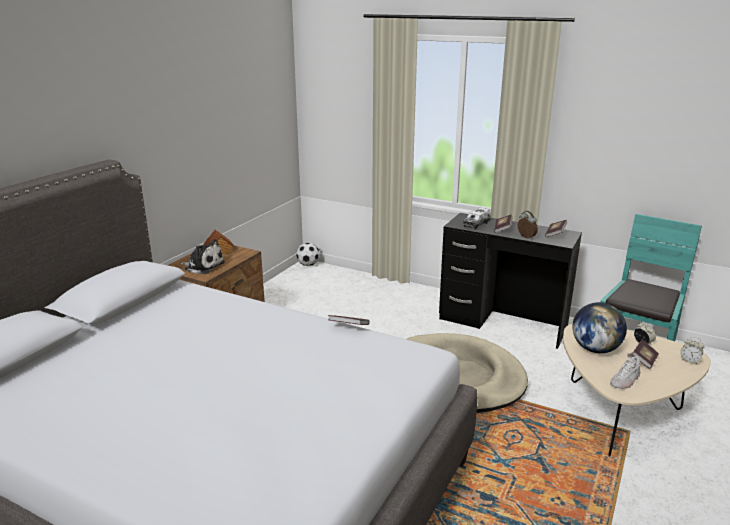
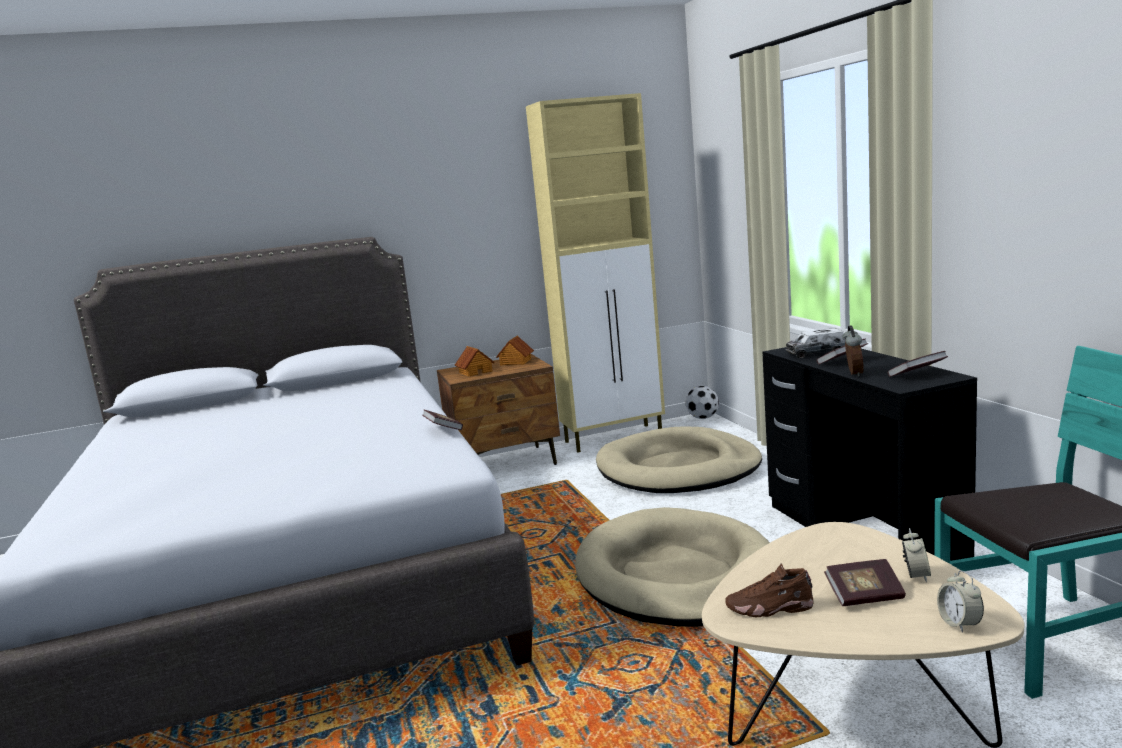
camera: 45 degrees right, 10 degrees down
plush toy [180,239,225,274] -> toy house [455,346,495,377]
globe [573,302,627,353] -> none
white shoe [610,356,640,389] -> brown shoe [725,563,814,617]
none -> beige cabinet [526,93,665,452]
none -> beige dog bed [596,426,762,493]

